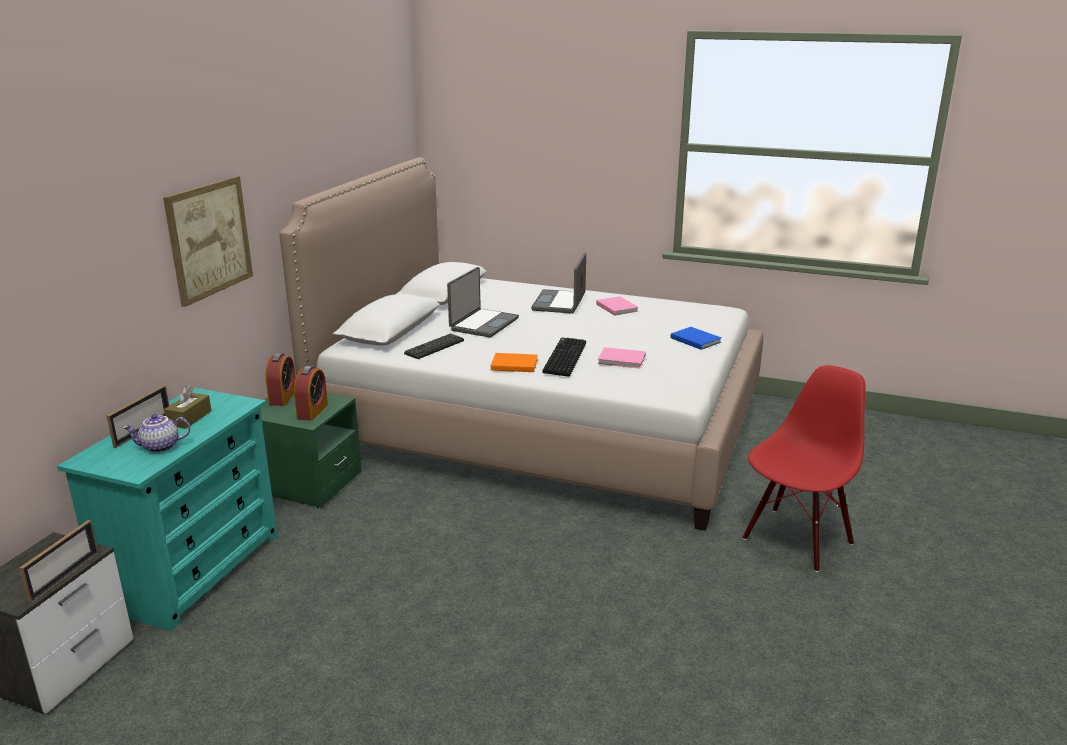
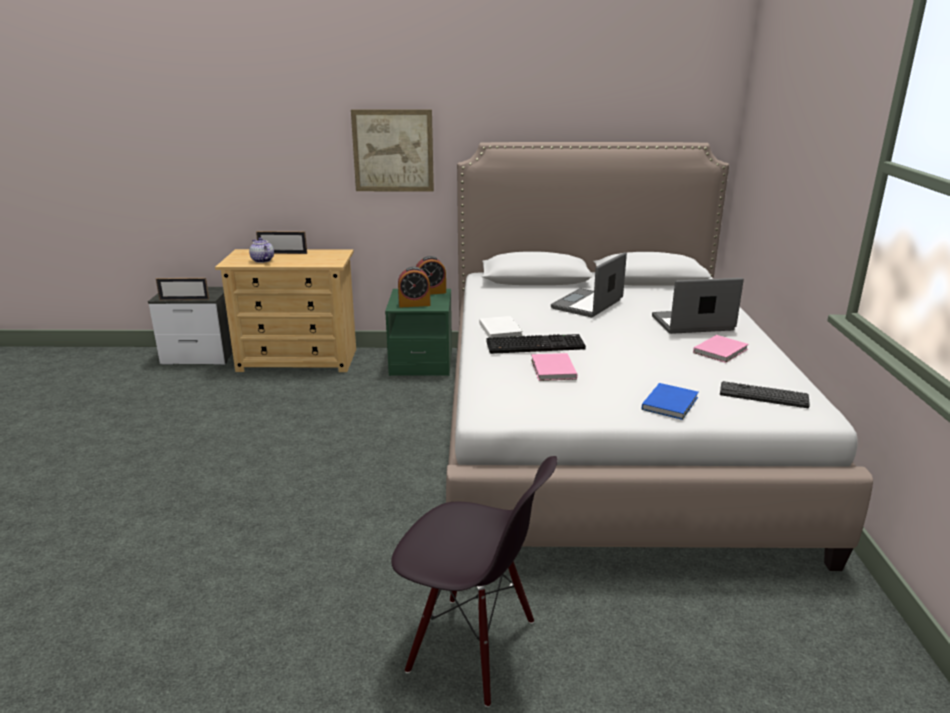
camera: 70 degrees right, 0 degrees up
turquoise dresser [57,388,278,631] -> beige dresser [215,249,356,372]
brown tissue box [164,386,211,429] -> none
keyboard [404,333,464,359] -> keyboard moved to [720,381,810,408]
laptop [447,267,519,338] -> laptop turned 120 degrees clockwise [551,252,627,317]
orange book [491,353,538,372] -> white book [479,316,523,338]
red chair [742,365,865,572] -> black chair [391,456,557,707]

